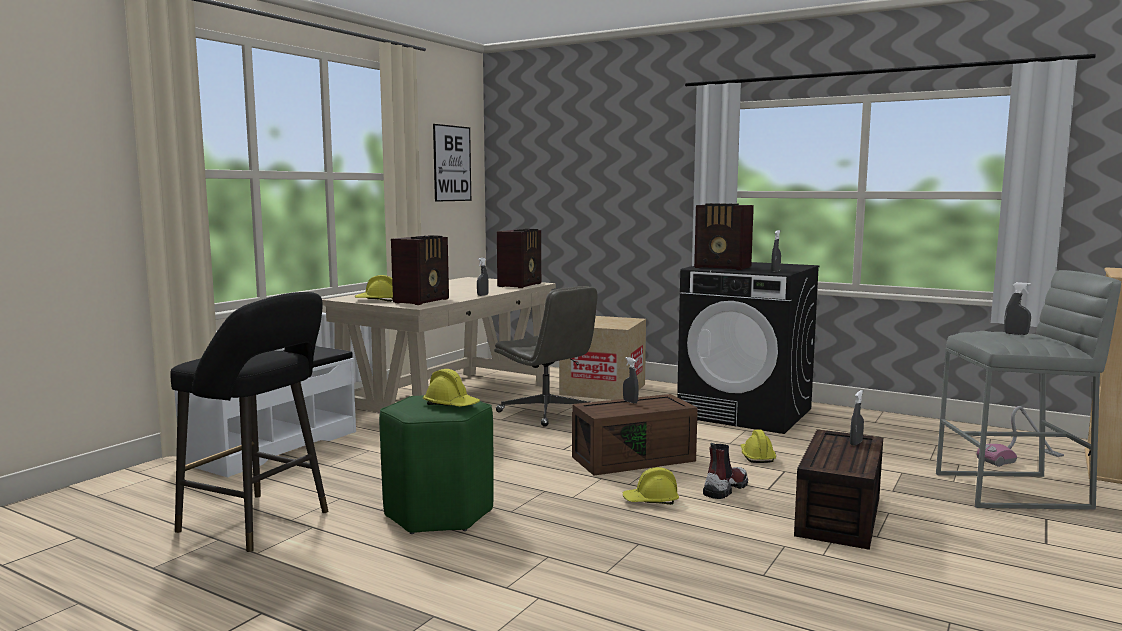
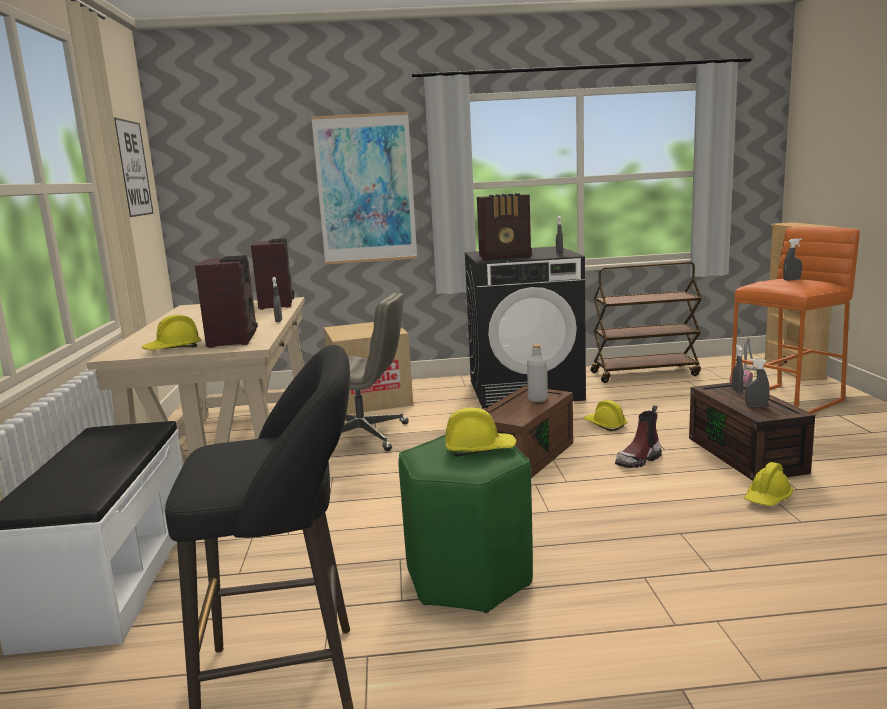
camera: 35 degrees left, 5 degrees up
grey spray bottle [623,357,639,404] -> grey spray bottle moved to [745,359,769,407]
yellow hard hat [623,467,679,505] -> yellow hard hat moved to [744,462,793,506]
boot [703,443,748,499] -> boot turned 135 degrees counterclockwise [615,406,662,468]
grey stool [936,270,1121,510] -> orange stool [731,227,860,414]
none -> picture [311,112,417,264]
none -> grey bottle [527,344,548,402]
none -> brown cart [590,262,702,383]

